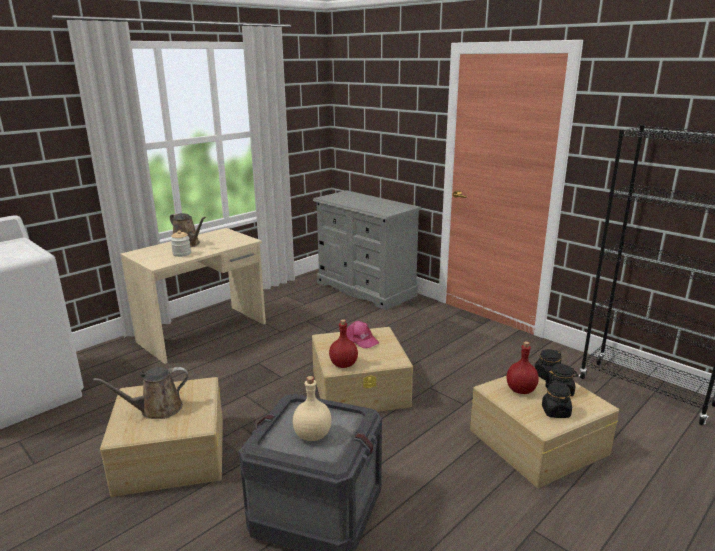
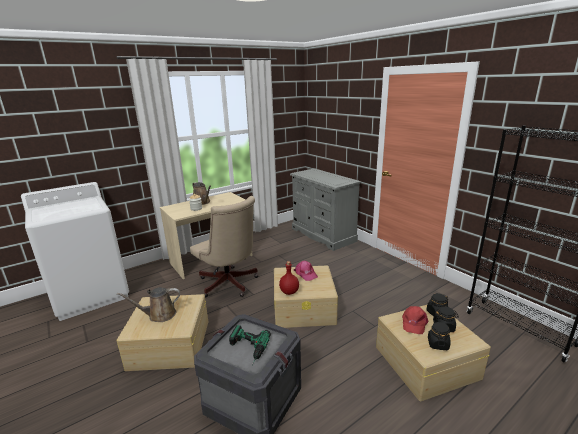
camera: 10 degrees right, 0 degrees up
beige bottle [293,376,332,441] -> power drill [229,325,271,366]
red bottle [506,341,539,394] -> red cap [402,306,428,334]
none -> beige office chair [190,196,259,297]

